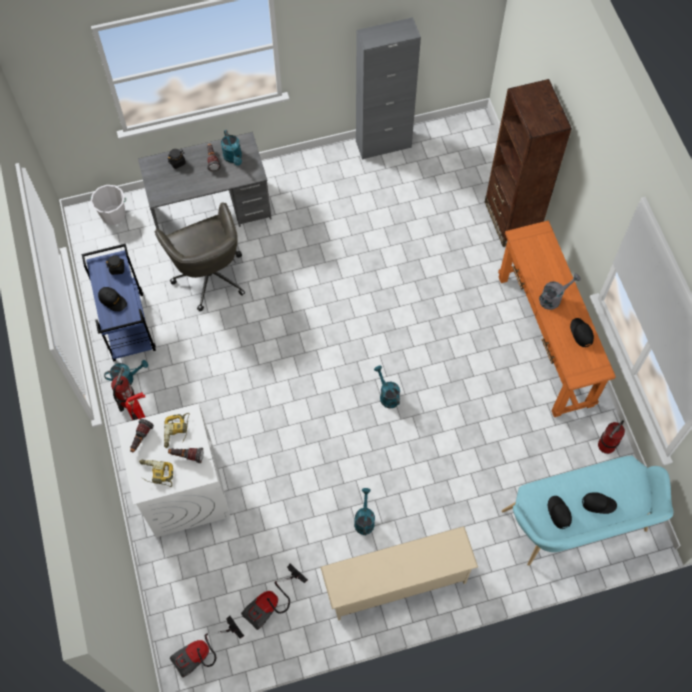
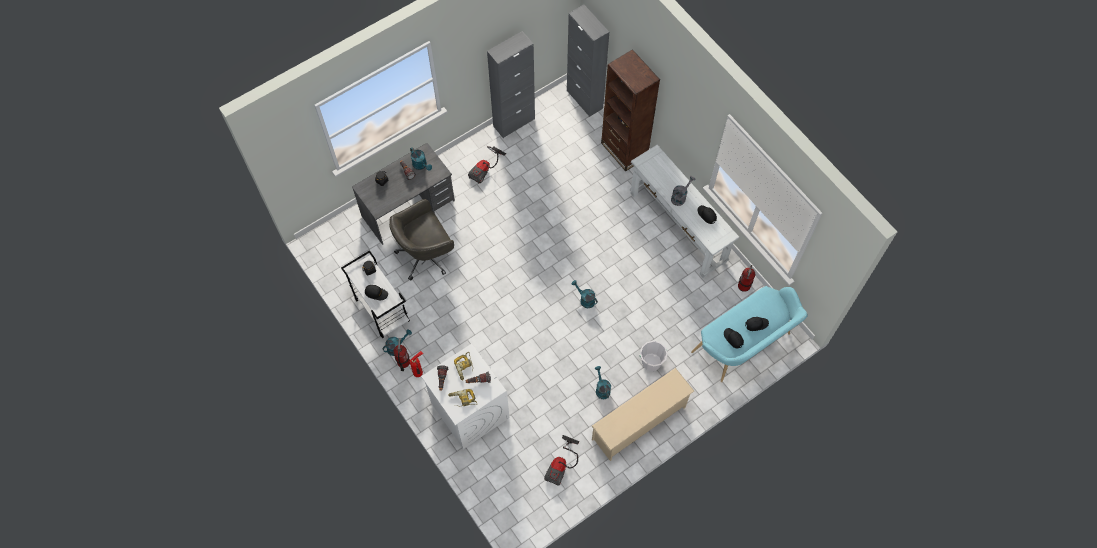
camera: 20 degrees left, 0 degrees up
blue cart [82,244,156,362] -> white cart [341,250,410,338]
white bucket [90,185,126,225] -> white bucket moved to [639,341,668,371]
grey office chair [154,202,245,311] -> grey office chair turned 105 degrees clockwise [389,199,454,281]
vacuum cleaner [170,616,244,678] -> vacuum cleaner moved to [468,146,506,184]
orange console table [498,220,616,417] -> white console table [630,145,739,278]
none -> grey cabinet [567,5,609,117]

